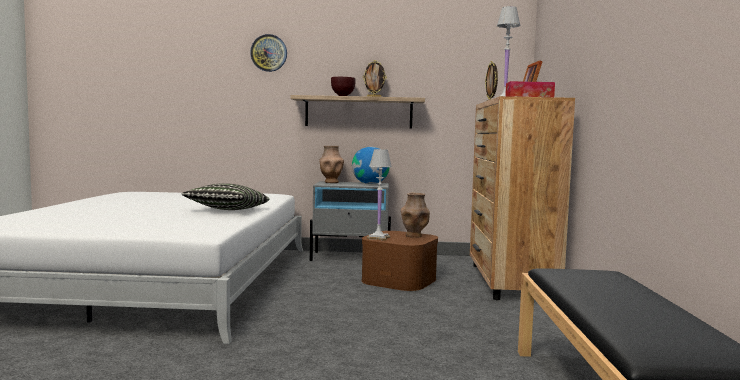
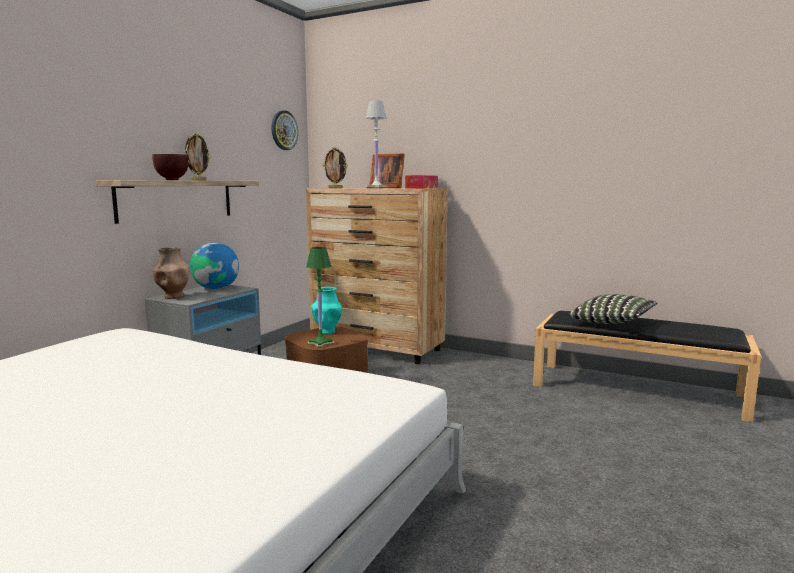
camera: 65 degrees left, 5 degrees up
pillow [182,183,269,210] -> pillow moved to [570,294,658,324]
wall clock [250,34,287,72] -> wall clock moved to [272,110,298,150]
white table lamp [367,149,392,241] -> green table lamp [306,247,334,348]
brown vase [401,193,430,238] -> turquoise vase [311,287,343,335]

